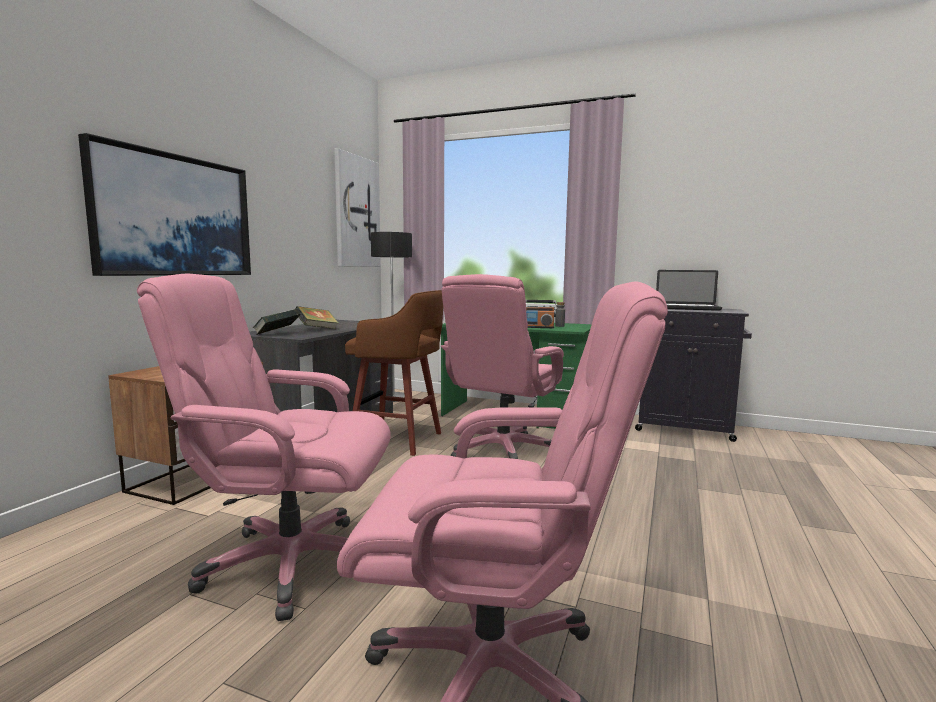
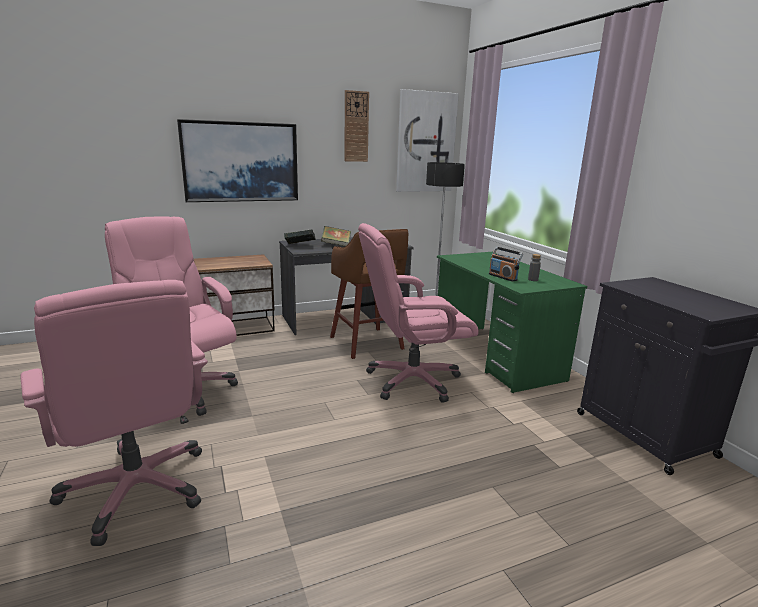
camera: 45 degrees right, 10 degrees up
laptop [656,270,722,311] -> none
none -> wall clock [344,90,369,162]

